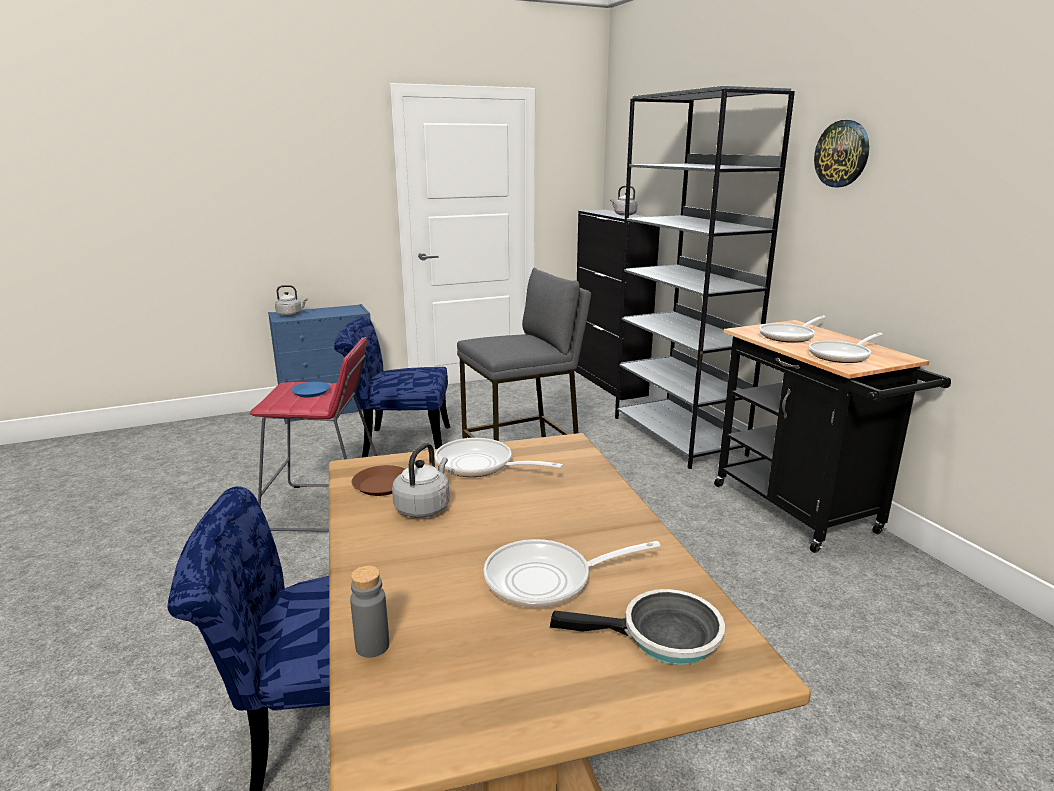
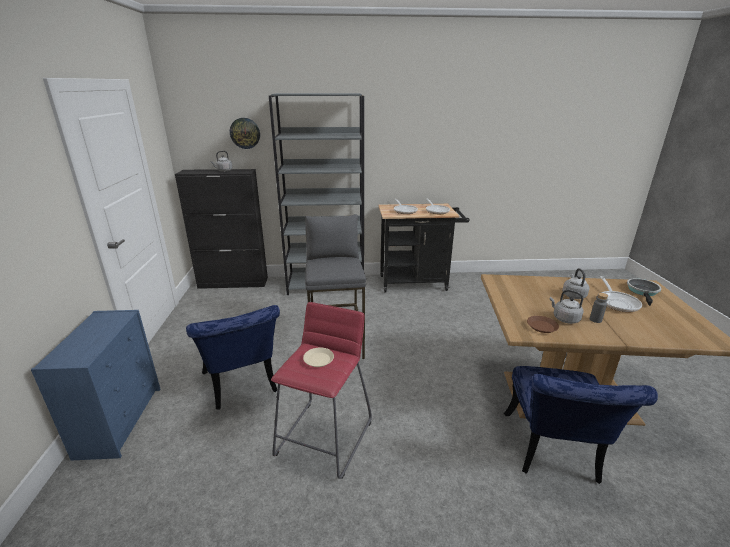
camera: 70 degrees left, 5 degrees up
grey kettle [275,285,308,316] -> grey kettle moved to [562,268,590,299]
blue plate [291,382,330,397] -> beige plate [303,348,334,367]
blue chair [334,316,450,458] -> blue chair turned 45 degrees counterclockwise [186,305,280,410]
grey bottle [350,566,389,658] -> grey bottle moved to [590,293,608,323]
frying pan [435,438,563,477] -> none
wall clock [814,120,869,187] -> wall clock moved to [230,118,260,149]

